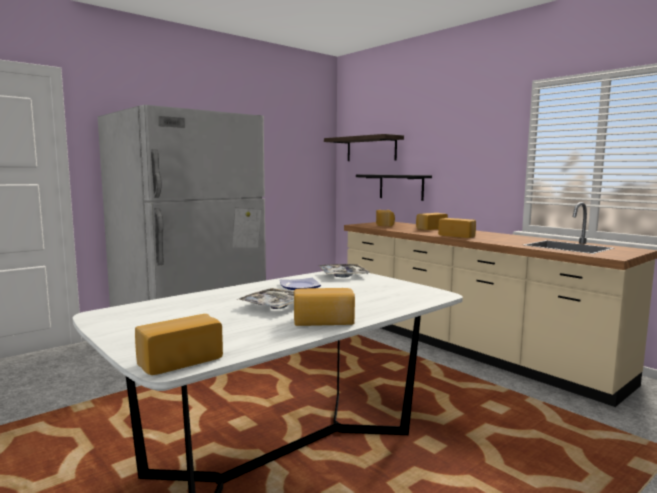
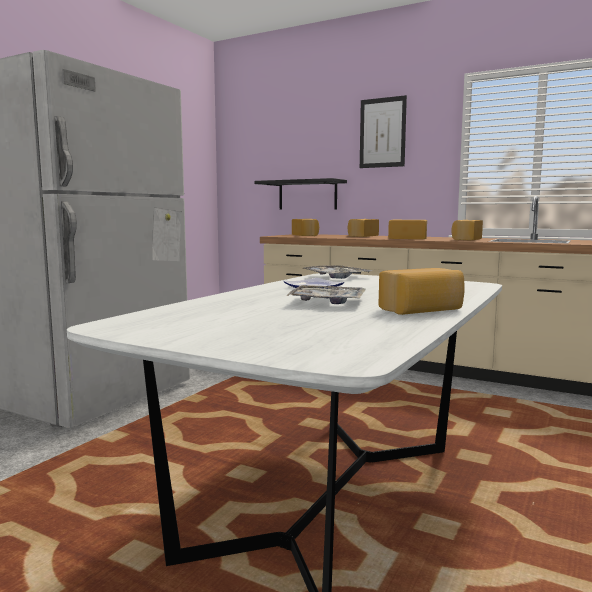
camera: 20 degrees left, 0 degrees up
bread [135,314,223,375] -> bread moved to [451,220,483,240]
shelf [324,134,404,161] -> none
none -> picture [360,95,407,168]

